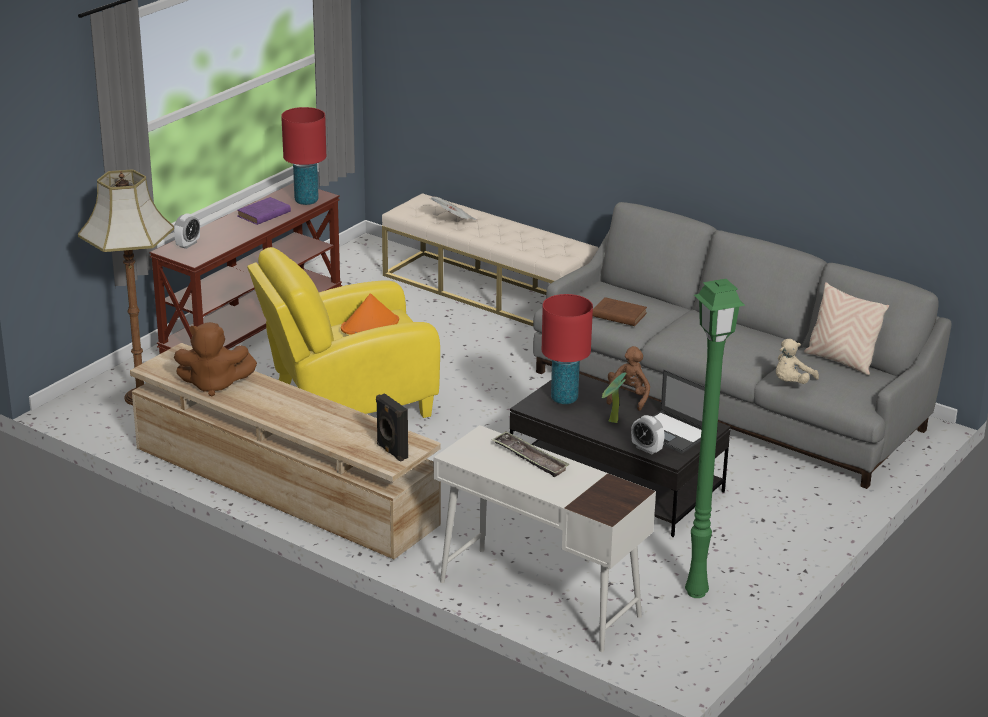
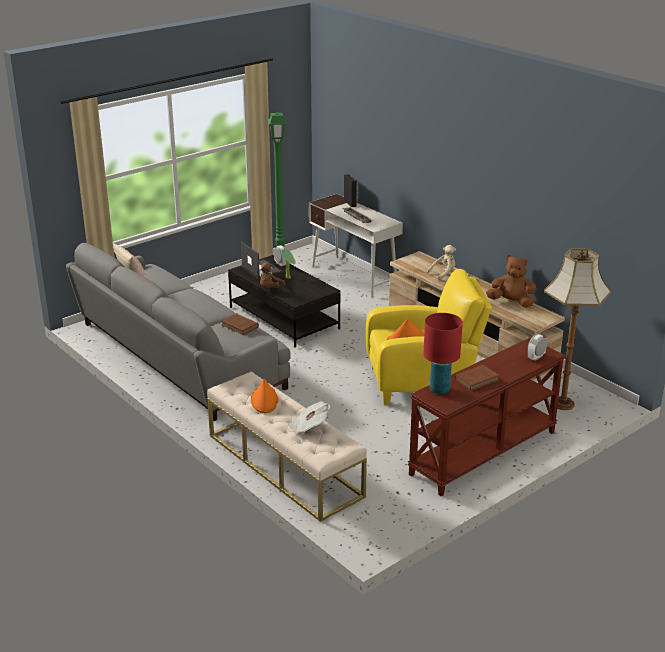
camera: 165 degrees left, 0 degrees up
purple book [237,197,291,225] -> brown book [455,365,499,391]
black speaker [376,393,408,462] -> black speaker moved to [344,174,357,207]
red table lamp [542,294,593,404] -> none
beige plush toy [776,339,819,384] -> beige plush toy moved to [427,245,456,281]
none -> orange hat [251,378,279,413]

